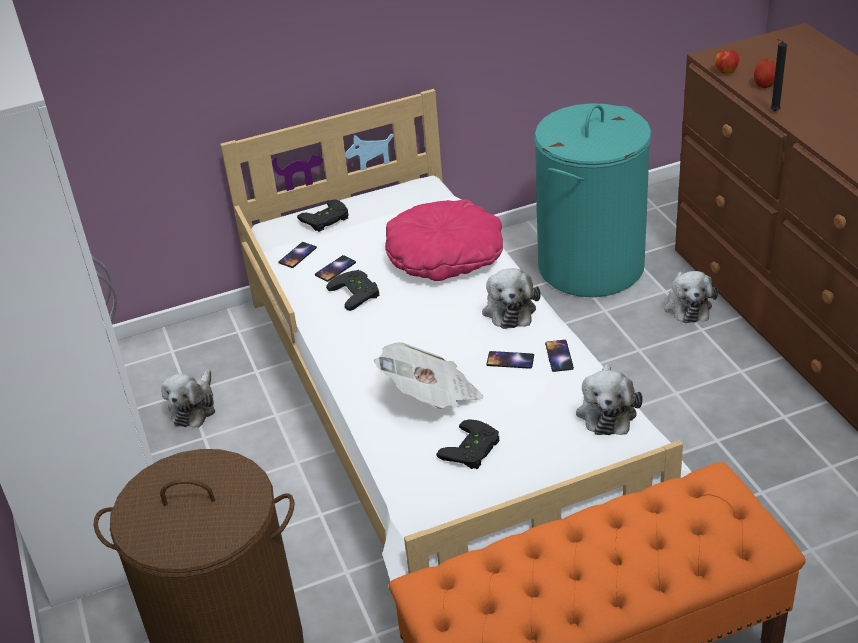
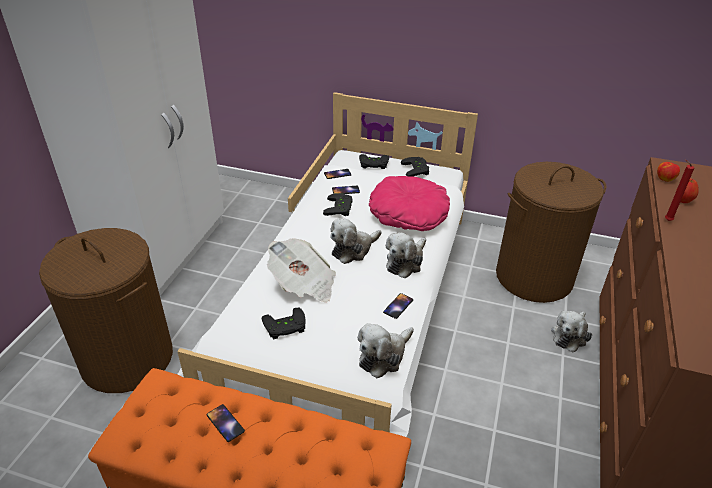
camera: 35 degrees right, 0 degrees up
plush toy [161,369,215,428] -> plush toy moved to [330,218,381,264]
phone [486,351,534,369] -> phone moved to [206,404,245,442]
turquoise laundry basket [534,103,652,297] -> brown laundry basket [496,162,606,303]
black candle [770,39,787,111] -> red candle [665,160,694,221]
none -> black game controller [401,157,429,177]

